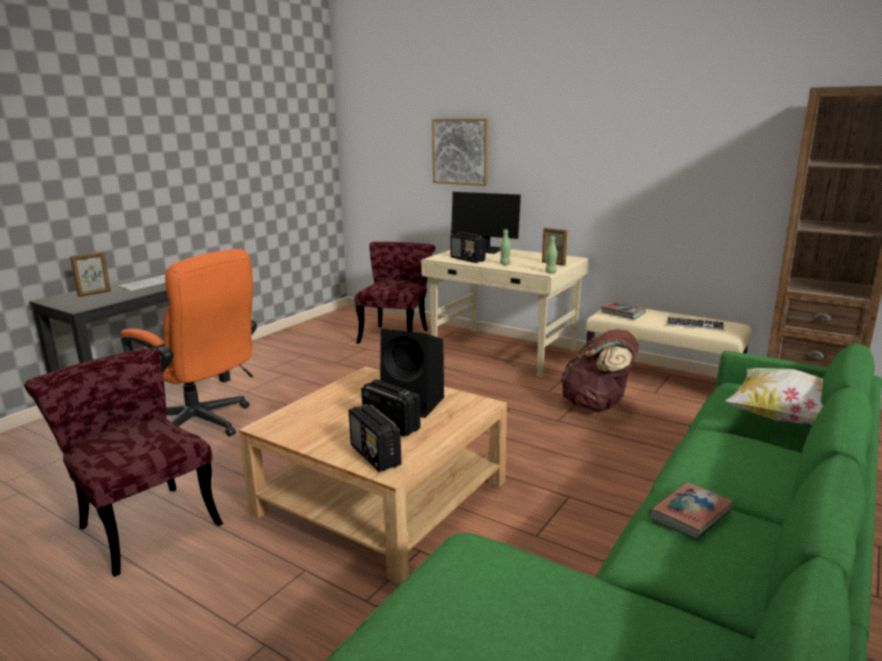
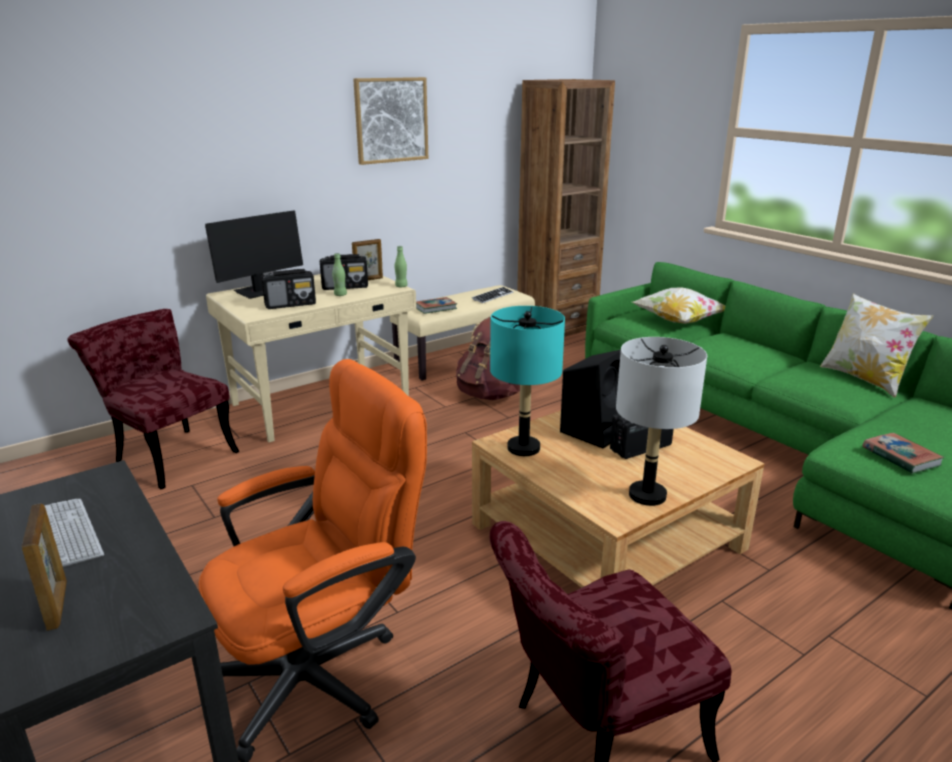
camera: 70 degrees left, 5 degrees up
radio [349,404,402,472] -> radio moved to [320,254,368,290]
picture [432,118,489,186] -> picture moved to [353,77,428,165]
book [648,482,734,540] -> book moved to [863,433,945,474]
none -> turquoise table lamp [490,306,565,456]
none -> grey table lamp [616,337,707,506]
none -> pillow [820,293,934,398]

